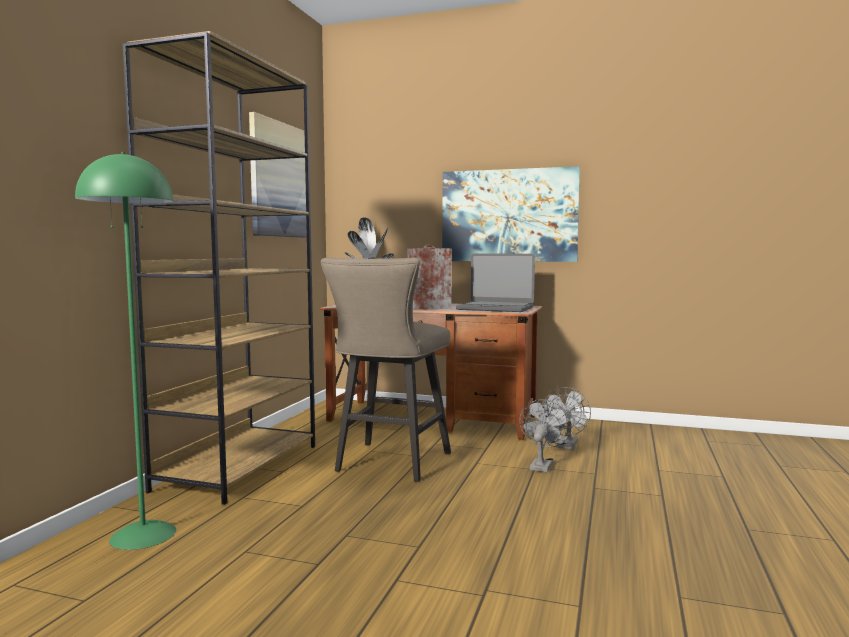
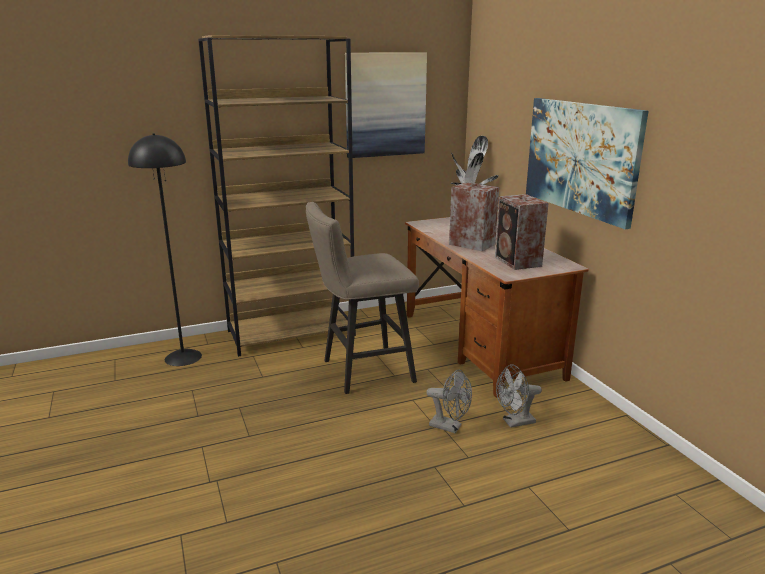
camera: 50 degrees right, 15 degrees up
green floor lamp [75,152,176,550] -> black floor lamp [128,133,202,366]
laptop [456,254,535,312] -> speaker [495,194,548,270]
grey fan [520,400,571,472] -> grey fan turned 45 degrees clockwise [426,370,472,434]

